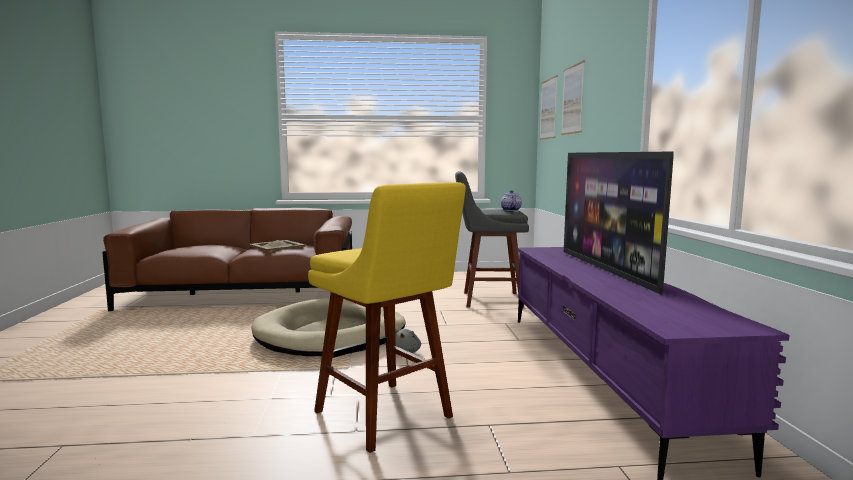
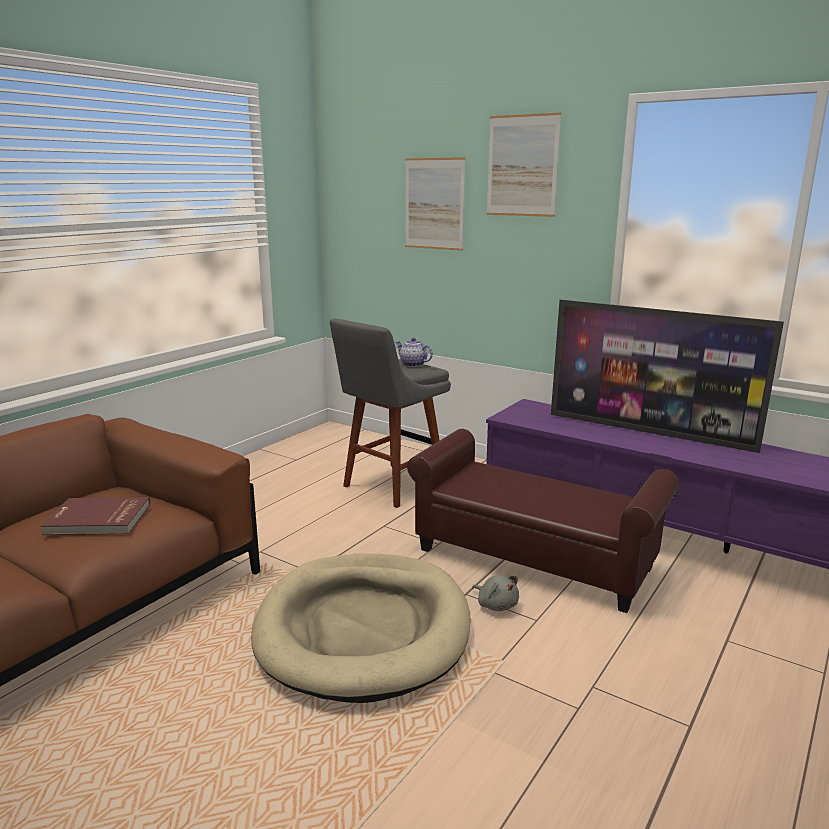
camera: 50 degrees left, 10 degrees up
beige tray [249,240,306,251] -> red book [41,497,150,535]
yellow stool [308,182,466,453] -> none
picture [539,75,558,140] -> picture moved to [487,112,561,217]
none -> brown ottoman [407,429,679,613]

